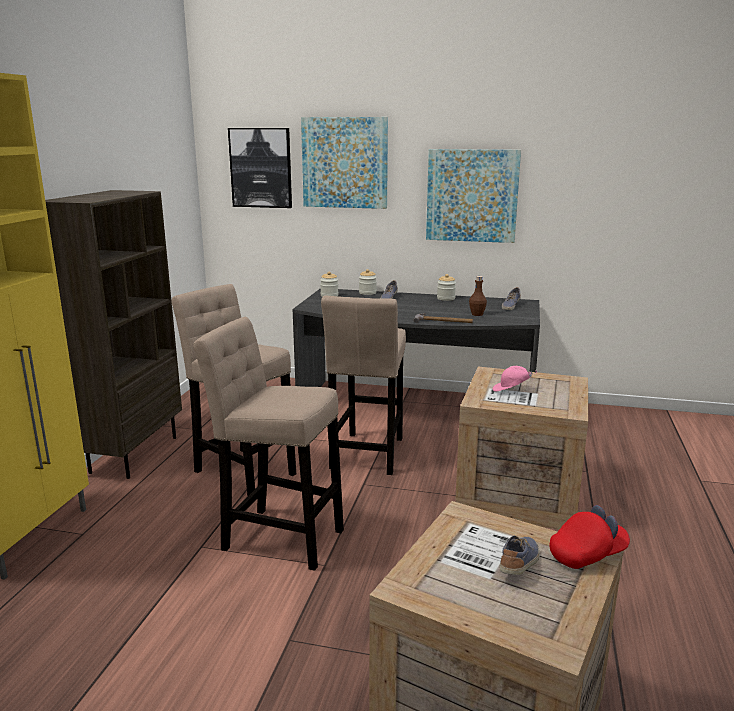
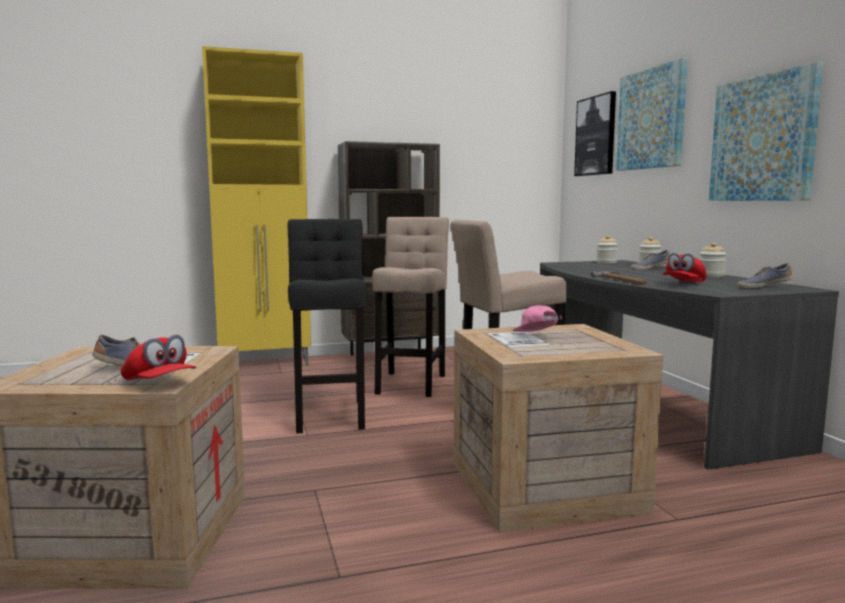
camera: 60 degrees right, 10 degrees down
beige stool [193,317,344,571] -> black stool [288,219,366,433]
brown bottle [469,276,487,316] -> red cap [663,253,707,282]

